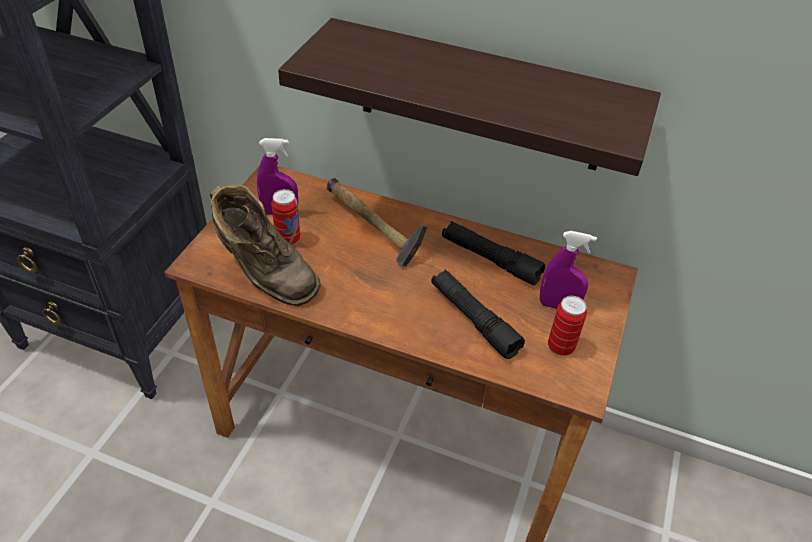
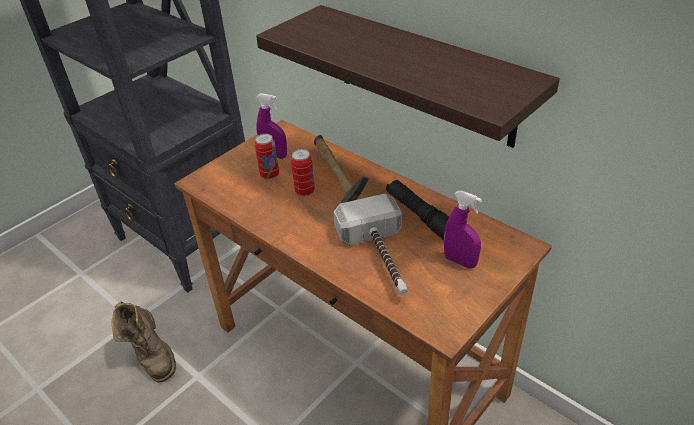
camera: 25 degrees right, 5 degrees down
brown boot [210,184,321,306] -> brown boot moved to [112,301,176,383]
black flashlight [431,270,525,359] -> hammer [333,194,407,295]
can [548,296,587,356] -> can moved to [291,149,315,197]

